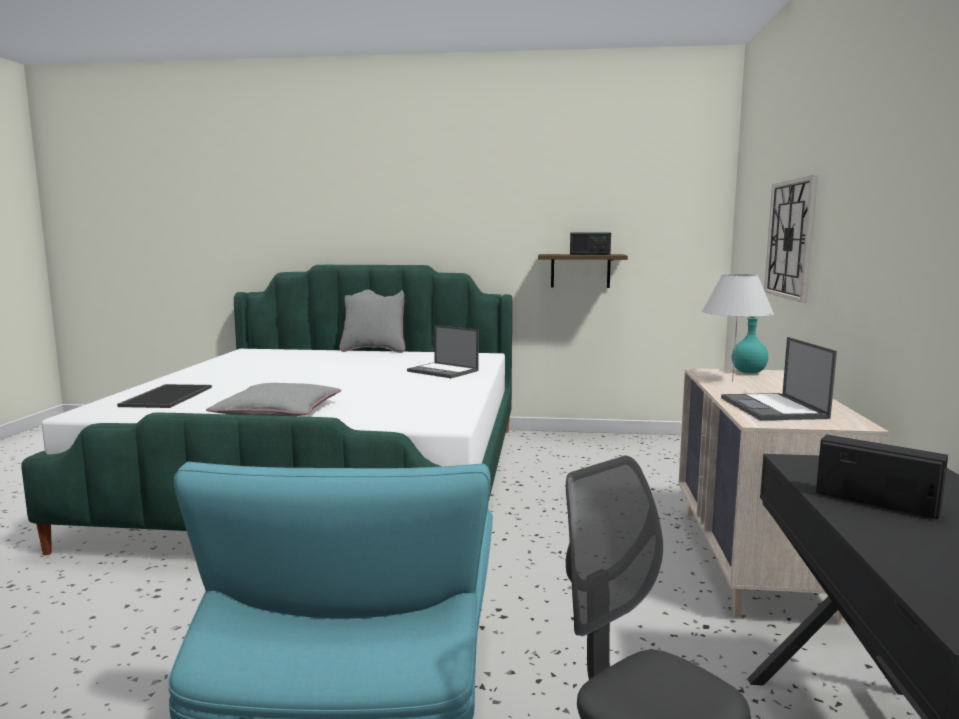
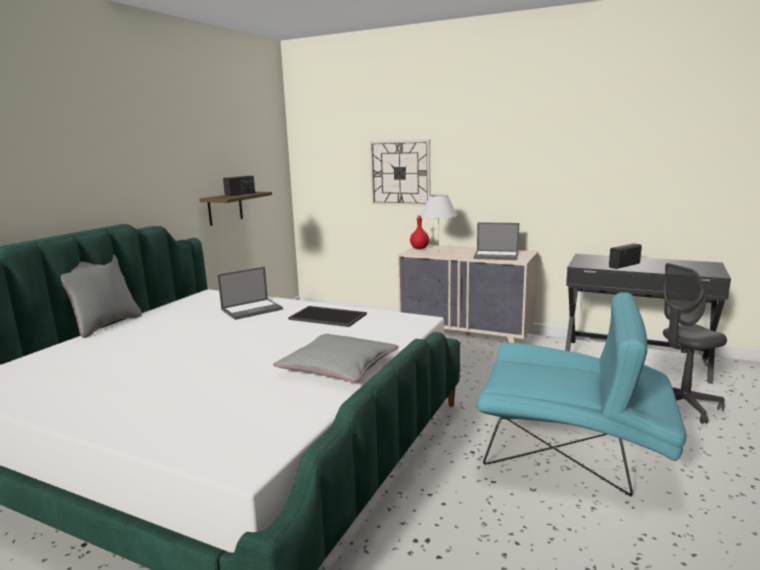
camera: 70 degrees left, 5 degrees up
tray [117,384,212,408] -> tray moved to [288,306,367,327]
turquoise bottle [732,316,768,373] -> red bottle [410,215,429,249]

